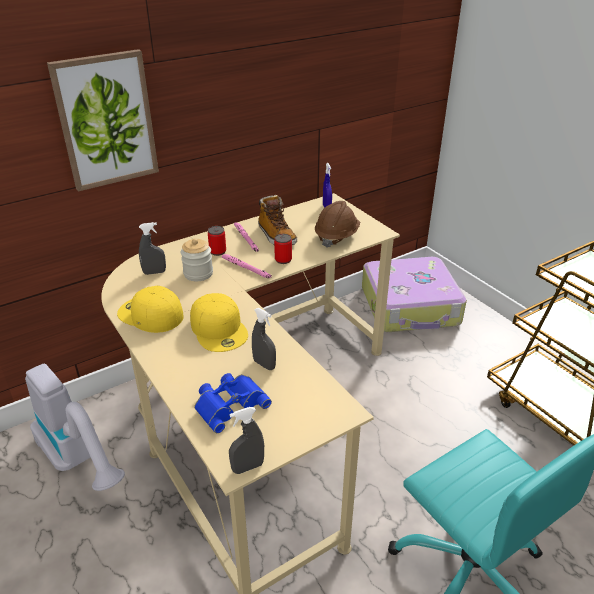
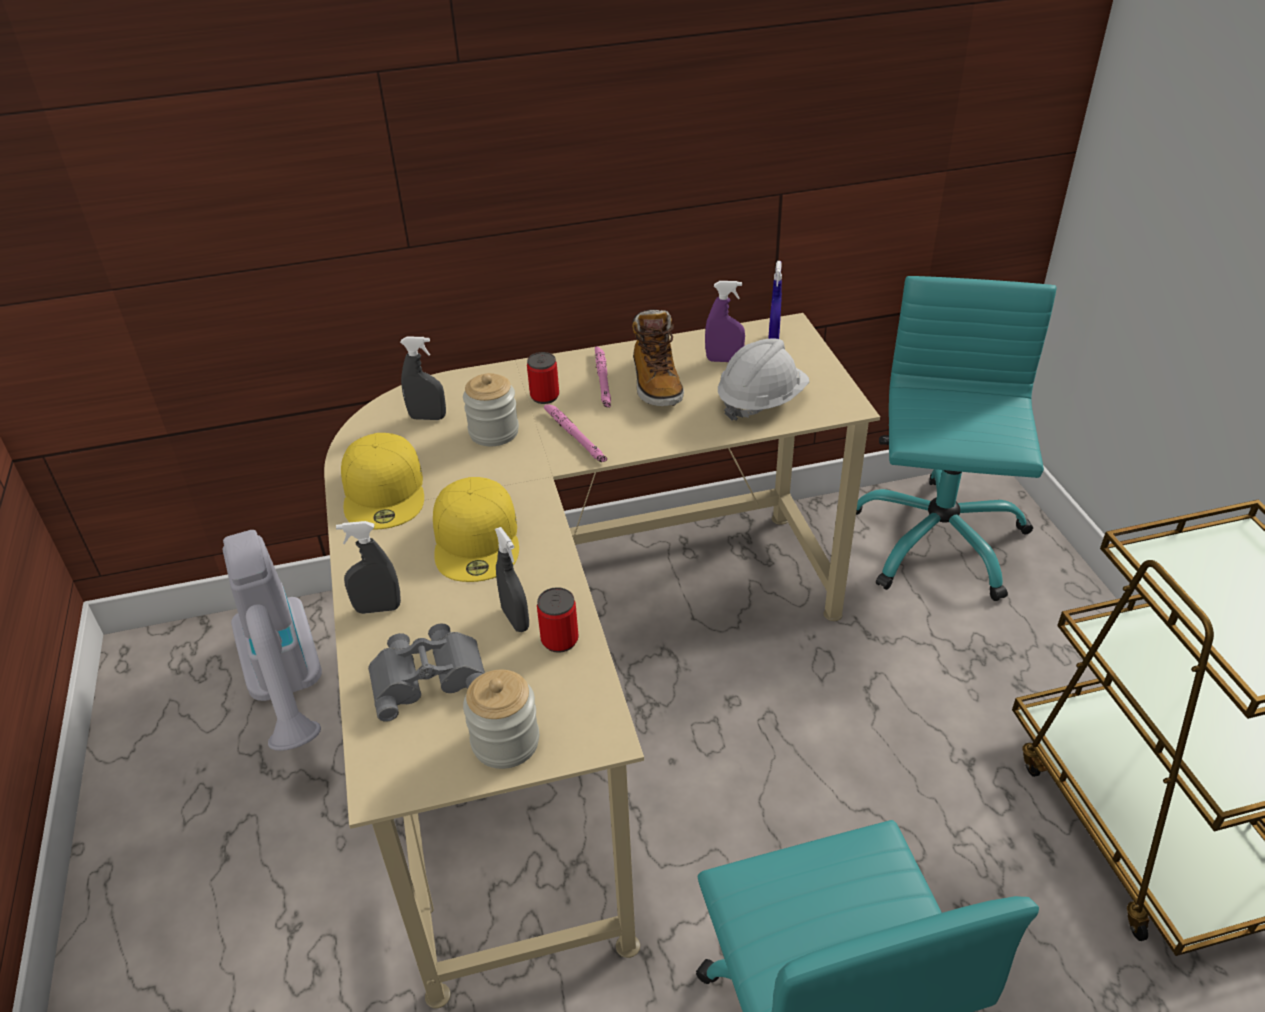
camera: 20 degrees right, 5 degrees up
picture [47,49,159,192] -> none
yellow cap [117,286,184,333] -> yellow cap turned 150 degrees counterclockwise [341,433,424,529]
blue binoculars [194,373,272,433] -> grey binoculars [368,623,485,722]
grey spray bottle [229,407,264,474] -> grey spray bottle moved to [336,521,401,614]
can [274,234,292,264] -> can moved to [537,587,579,653]
brown hard hat [315,201,360,248] -> white hard hat [718,338,809,421]
suitcase [362,257,467,332] -> turquoise office chair [856,276,1057,601]
none -> jar [463,670,539,769]
none -> purple spray bottle [705,281,745,362]

